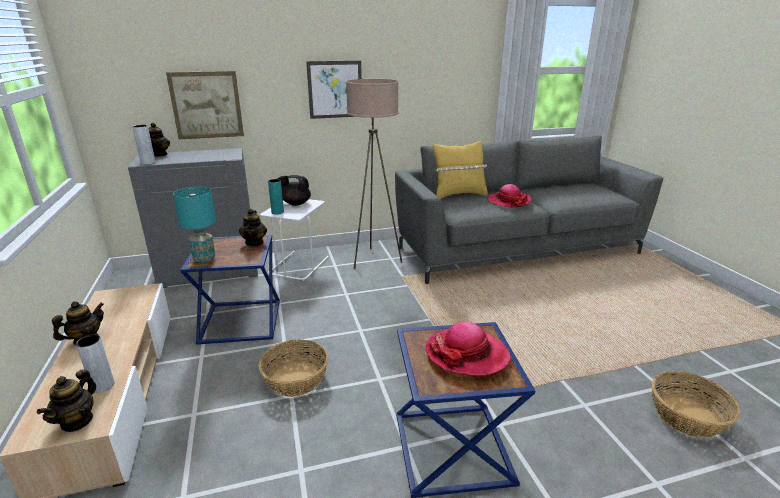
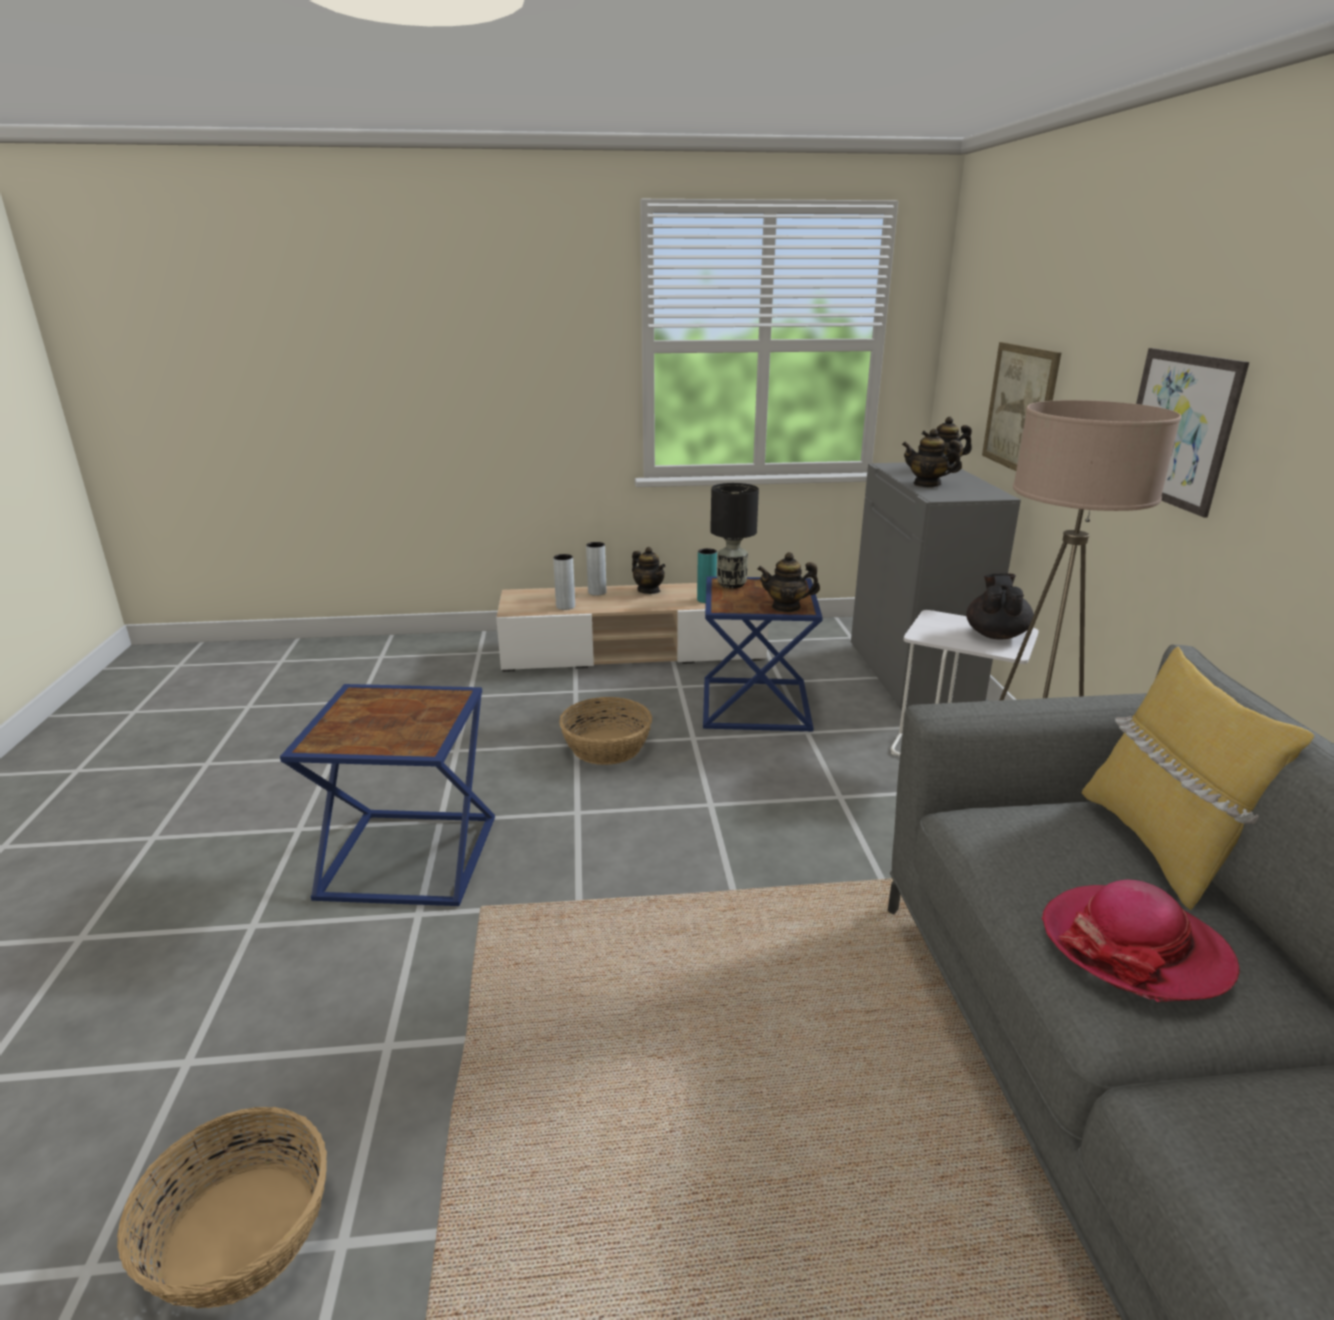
camera: 100 degrees right, 0 degrees up
teapot [37,369,96,432] -> teapot moved to [902,429,962,488]
grey vase [132,125,155,165] -> grey vase moved to [586,542,606,596]
turquoise table lamp [173,186,216,264] -> black table lamp [710,483,759,588]
turquoise vase [268,179,284,215] -> turquoise vase moved to [697,548,717,603]
hat [425,322,511,376] -> none

